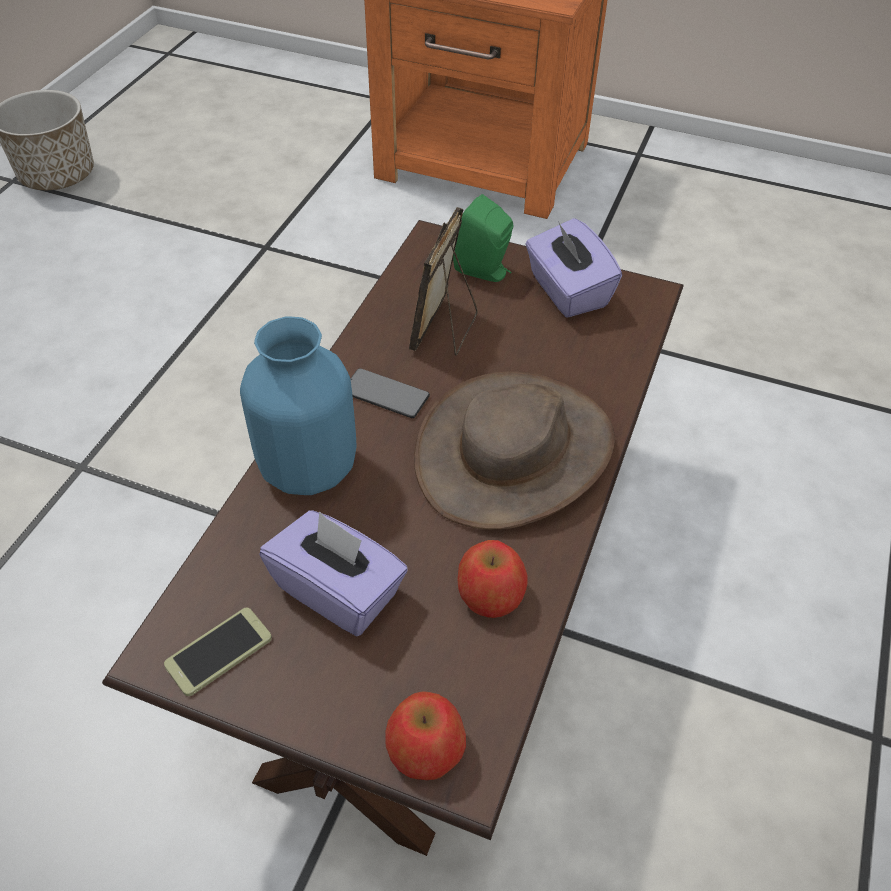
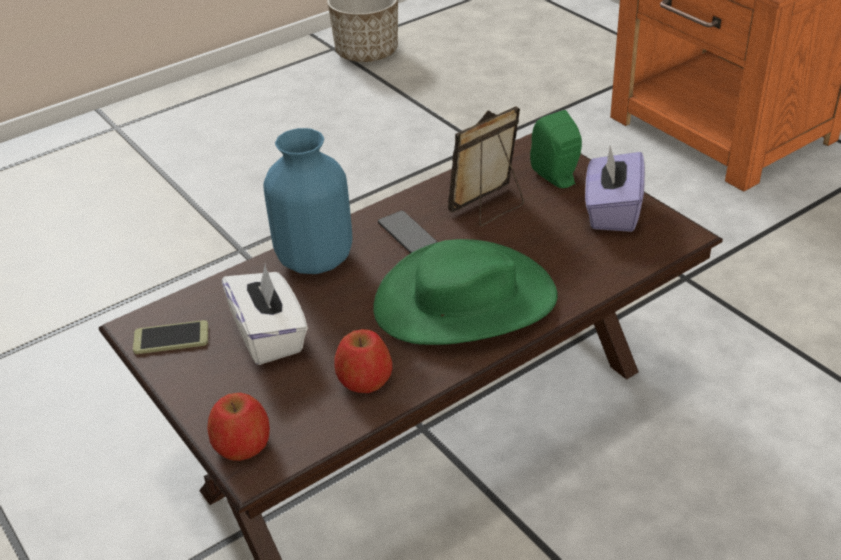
camera: 35 degrees right, 10 degrees down
purple tissue box [259,510,408,636] -> white tissue box [222,264,308,365]
brown hat [414,371,615,530] -> green hat [373,239,558,345]

